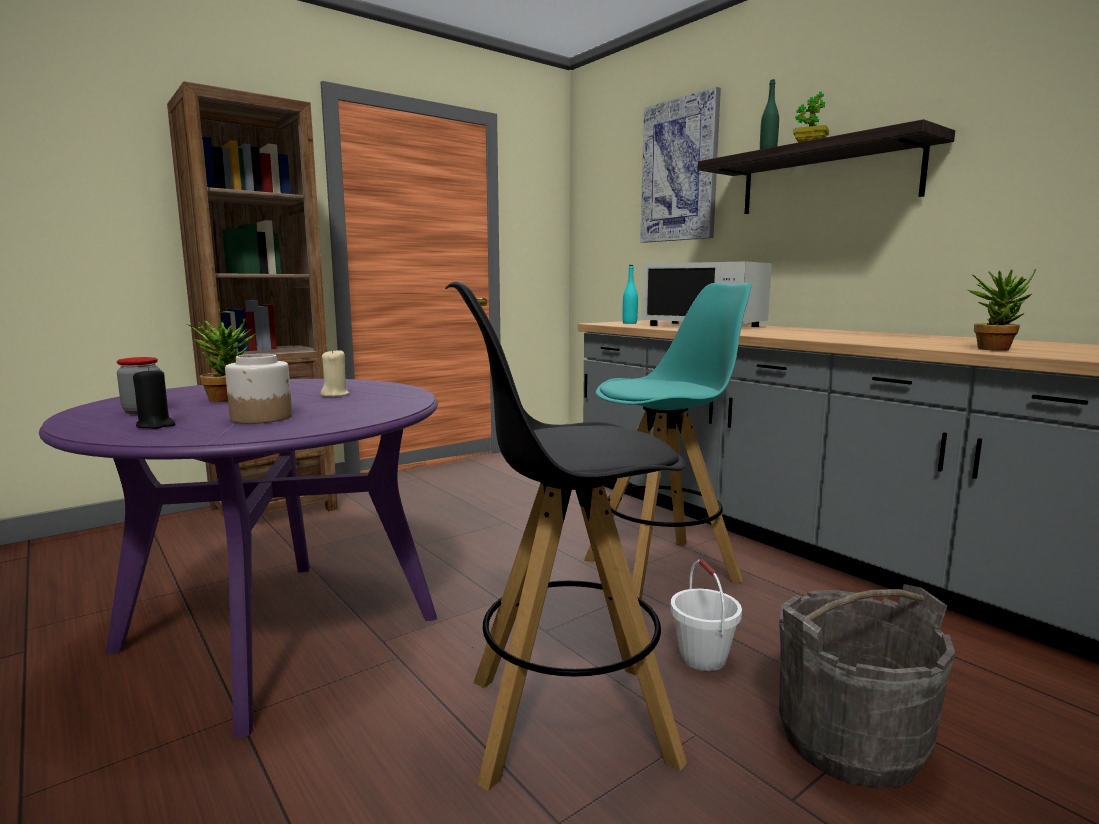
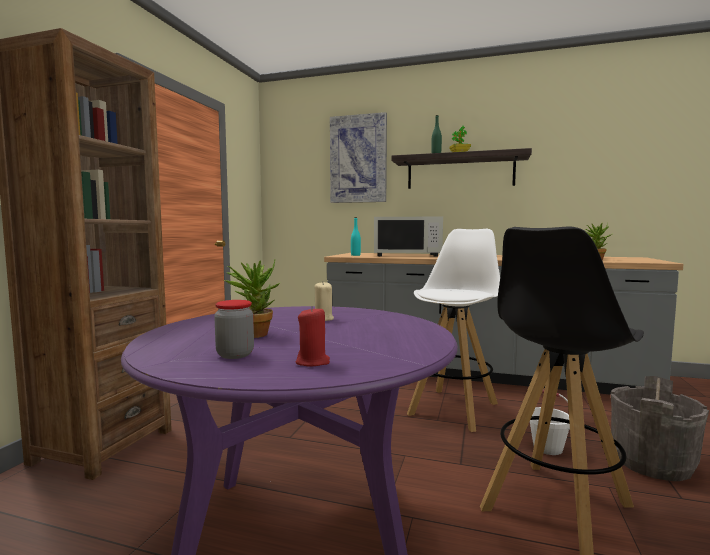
camera: 35 degrees left, 5 degrees down
black candle [133,367,176,429] -> red candle [296,306,330,367]
jar [225,354,292,424] -> none
turquoise stool [584,283,751,599] -> white stool [407,229,500,432]

